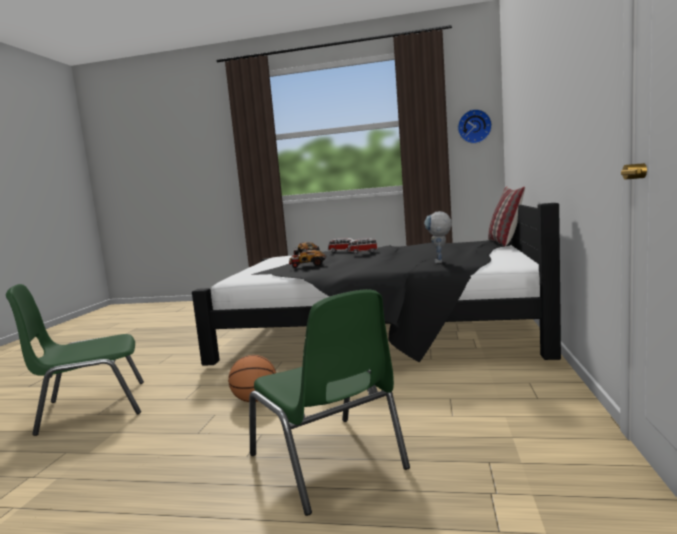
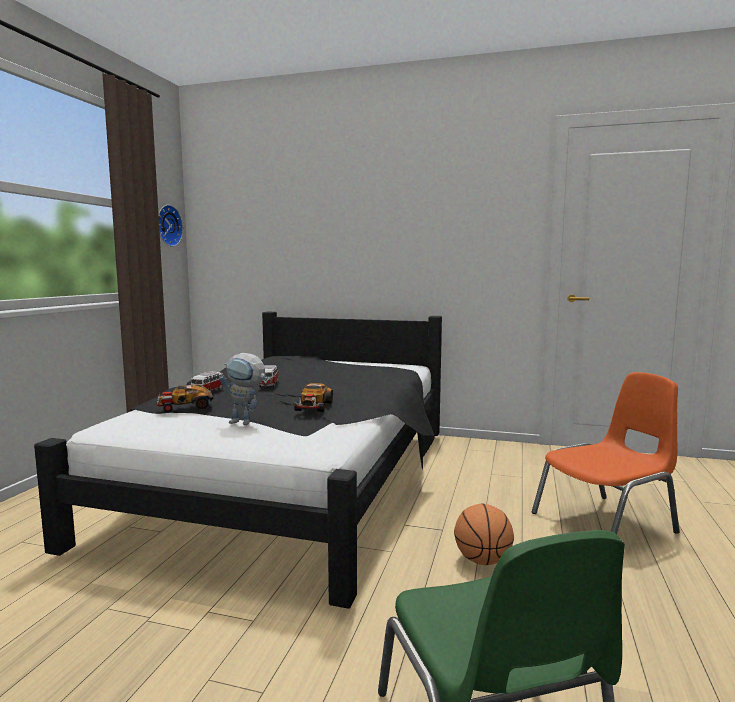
camera: 85 degrees left, 0 degrees up
green chair [249,289,410,516] -> orange chair [532,372,680,534]
toy robot [424,211,452,263] -> toy robot moved to [219,353,268,425]
pillow [488,186,525,246] -> none

